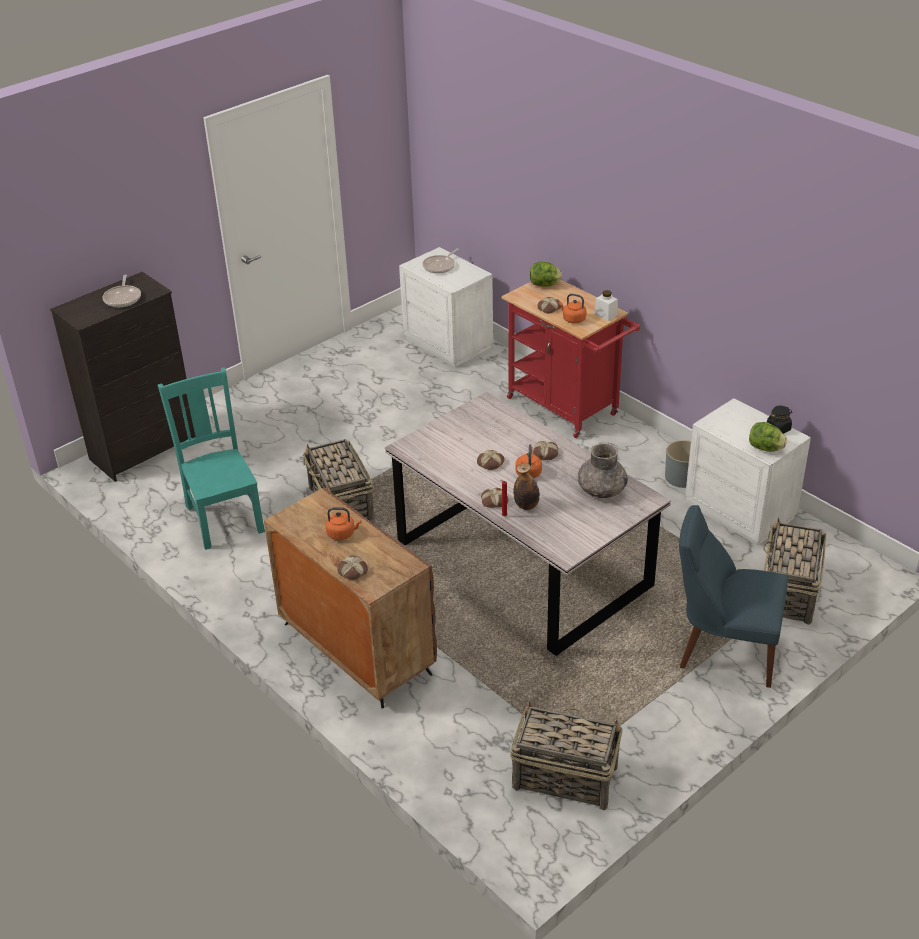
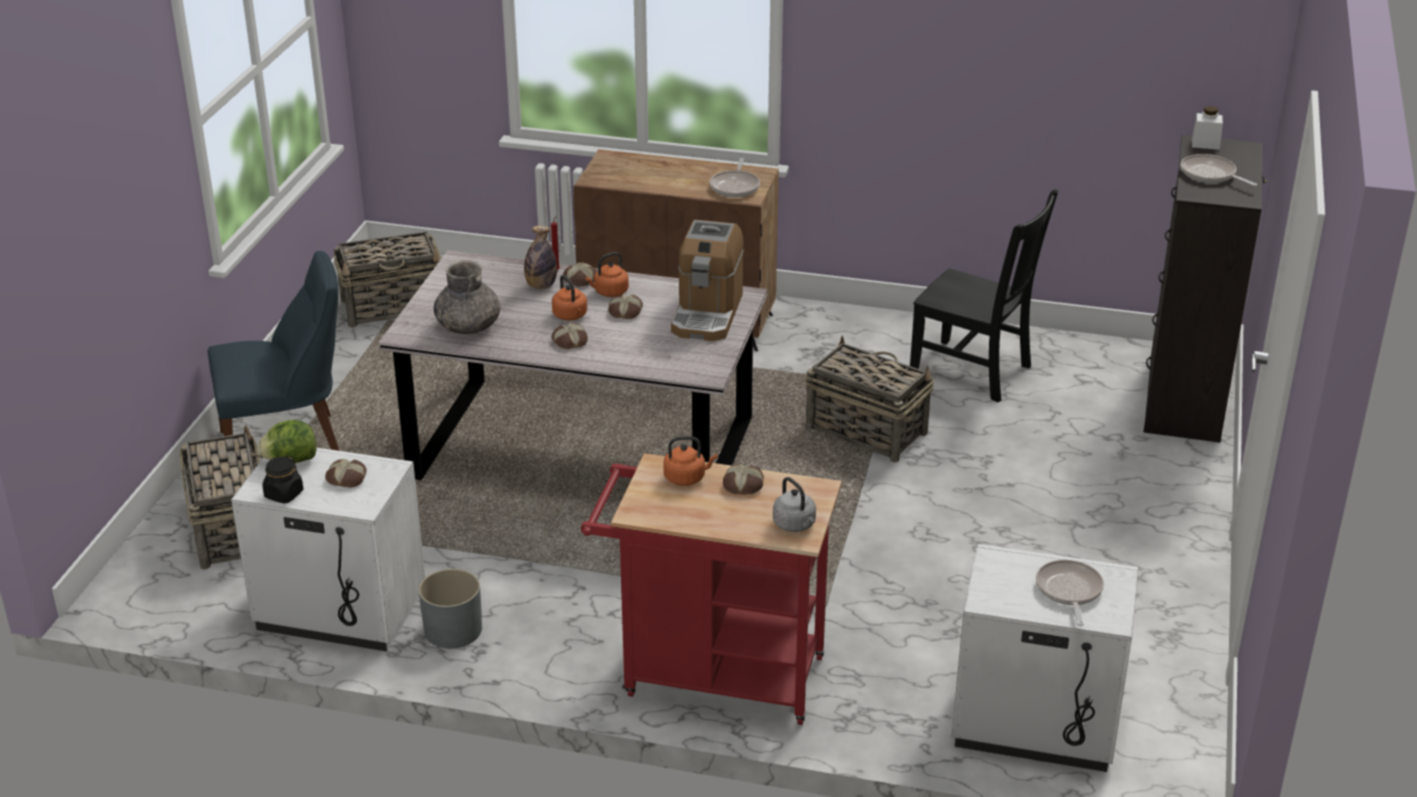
camera: 145 degrees right, 5 degrees down
turquoise chair [158,367,265,550] -> black chair [910,190,1059,403]
orange kettle [325,507,361,540] -> orange kettle moved to [585,252,629,297]
bread [337,556,368,580] -> bread moved to [325,459,367,488]
lettuce [530,261,562,287] -> grey kettle [773,477,816,532]
white jar [594,290,618,321] -> white jar moved to [1192,106,1223,150]
none -> coffee machine [671,220,744,341]
none -> frying pan [710,158,760,197]

